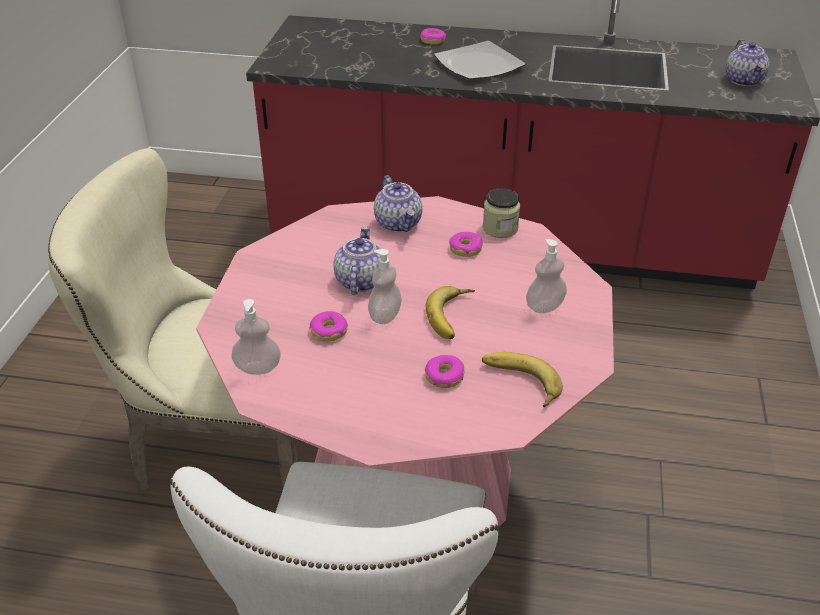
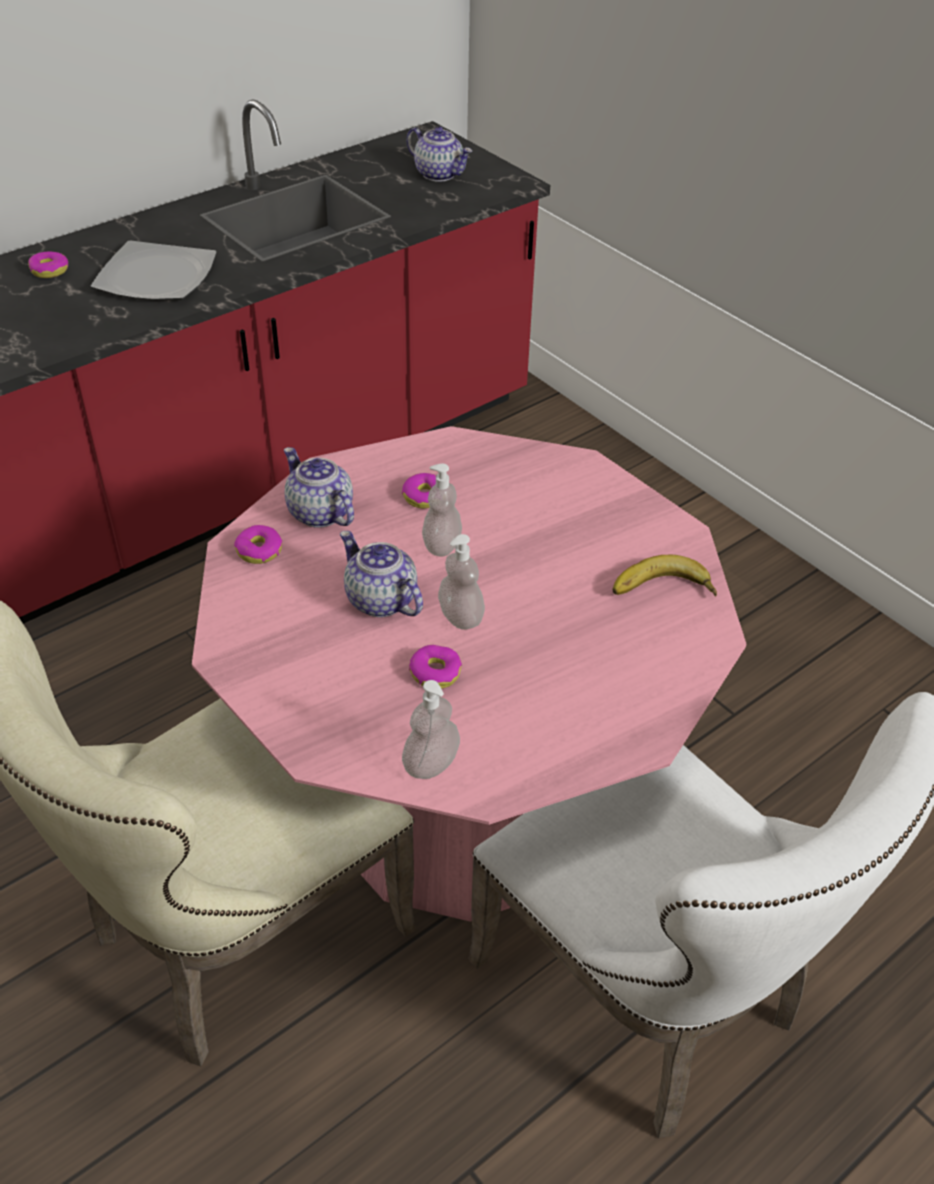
camera: 50 degrees left, 5 degrees up
teapot [374,175,423,232] -> teapot turned 150 degrees counterclockwise [284,447,354,528]
donut [425,355,464,388] -> donut moved to [234,525,282,564]
banana [426,286,475,339] -> none
jar [483,188,520,238] -> none
soap dispenser [526,239,567,313] -> soap dispenser moved to [422,464,462,556]

